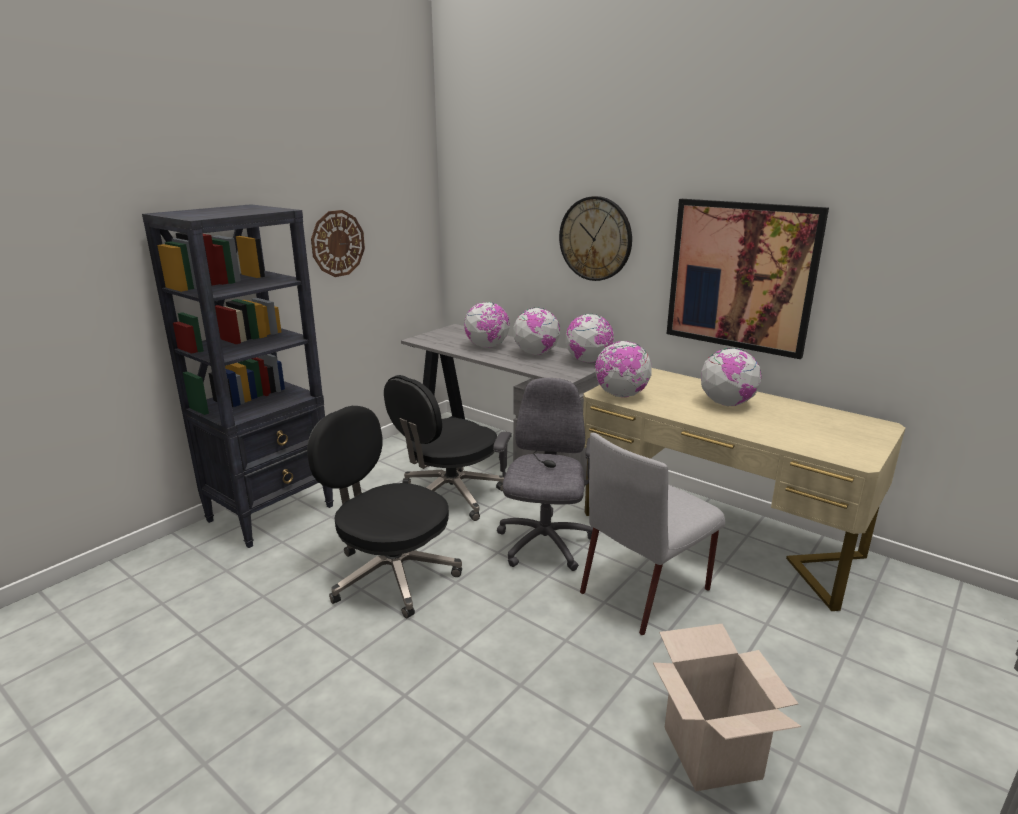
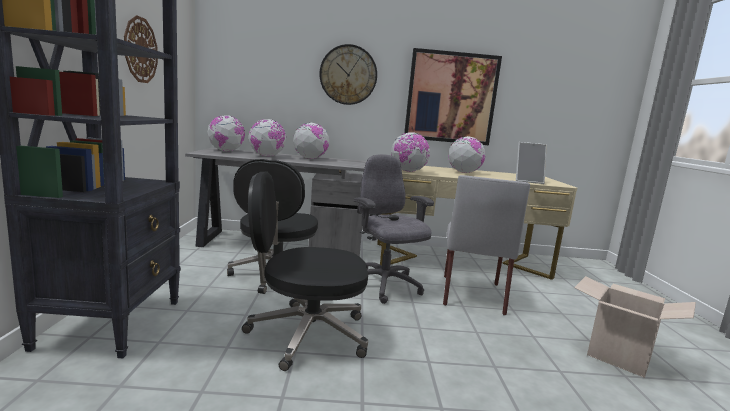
camera: 40 degrees left, 10 degrees down
globe [565,314,614,363] -> globe moved to [207,115,245,151]
none -> picture frame [516,142,547,184]

